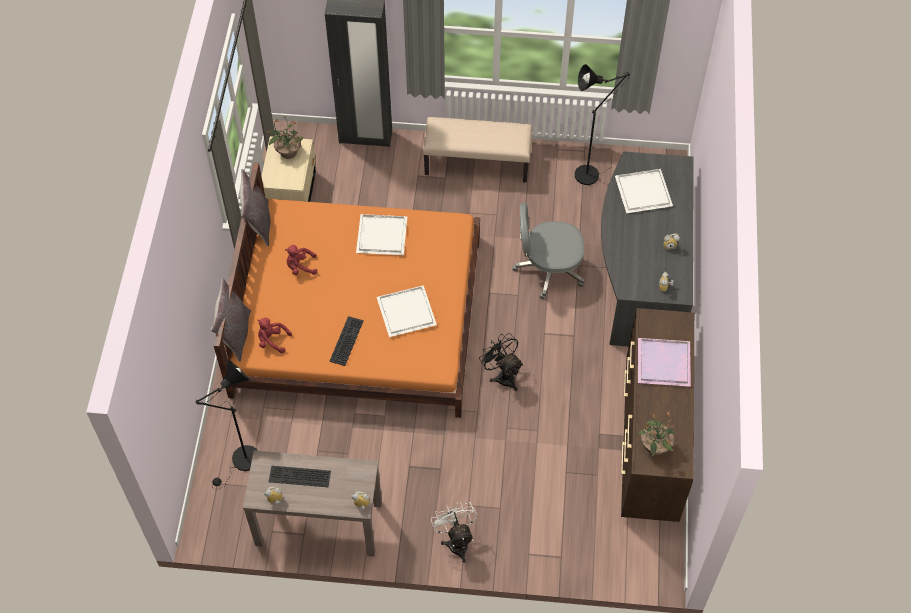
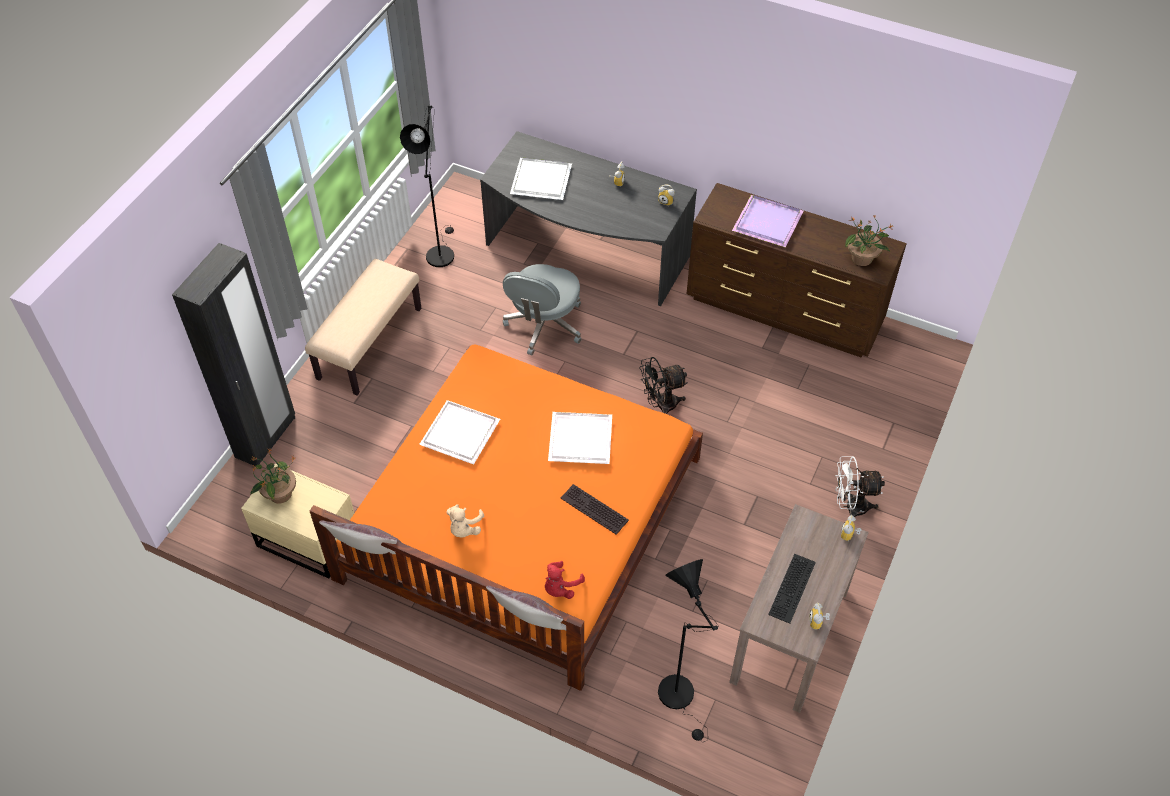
camera: 70 degrees left, 5 degrees down
red plush toy [285,245,317,275] -> beige plush toy [446,504,484,537]

